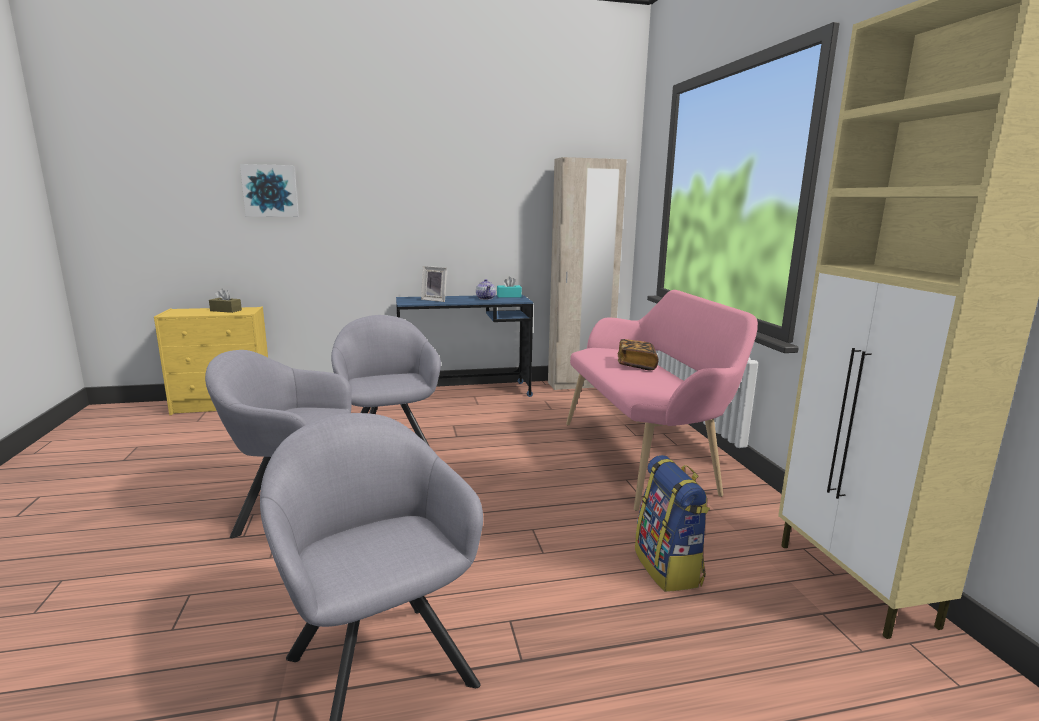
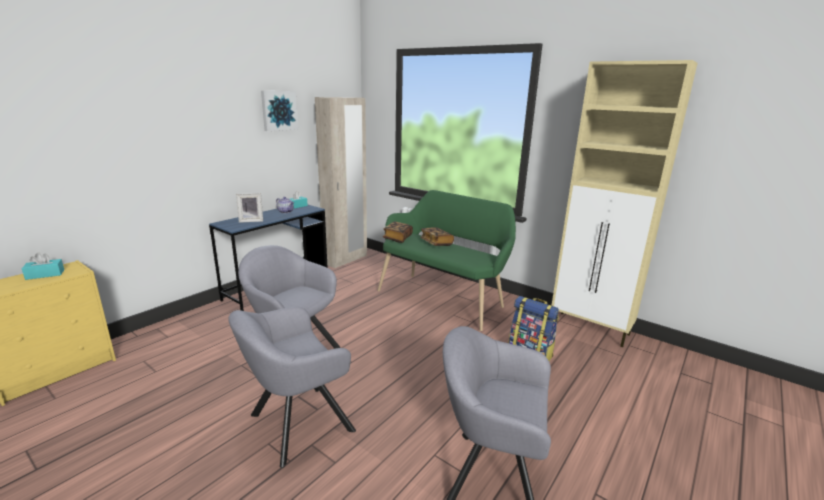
camera: 40 degrees left, 5 degrees up
brown tissue box [209,289,242,313] -> turquoise tissue box [21,252,64,280]
picture [240,164,299,217] -> picture moved to [261,91,298,131]
pink bench [566,290,758,511] -> green bench [378,190,516,331]
none -> book [383,222,413,243]

